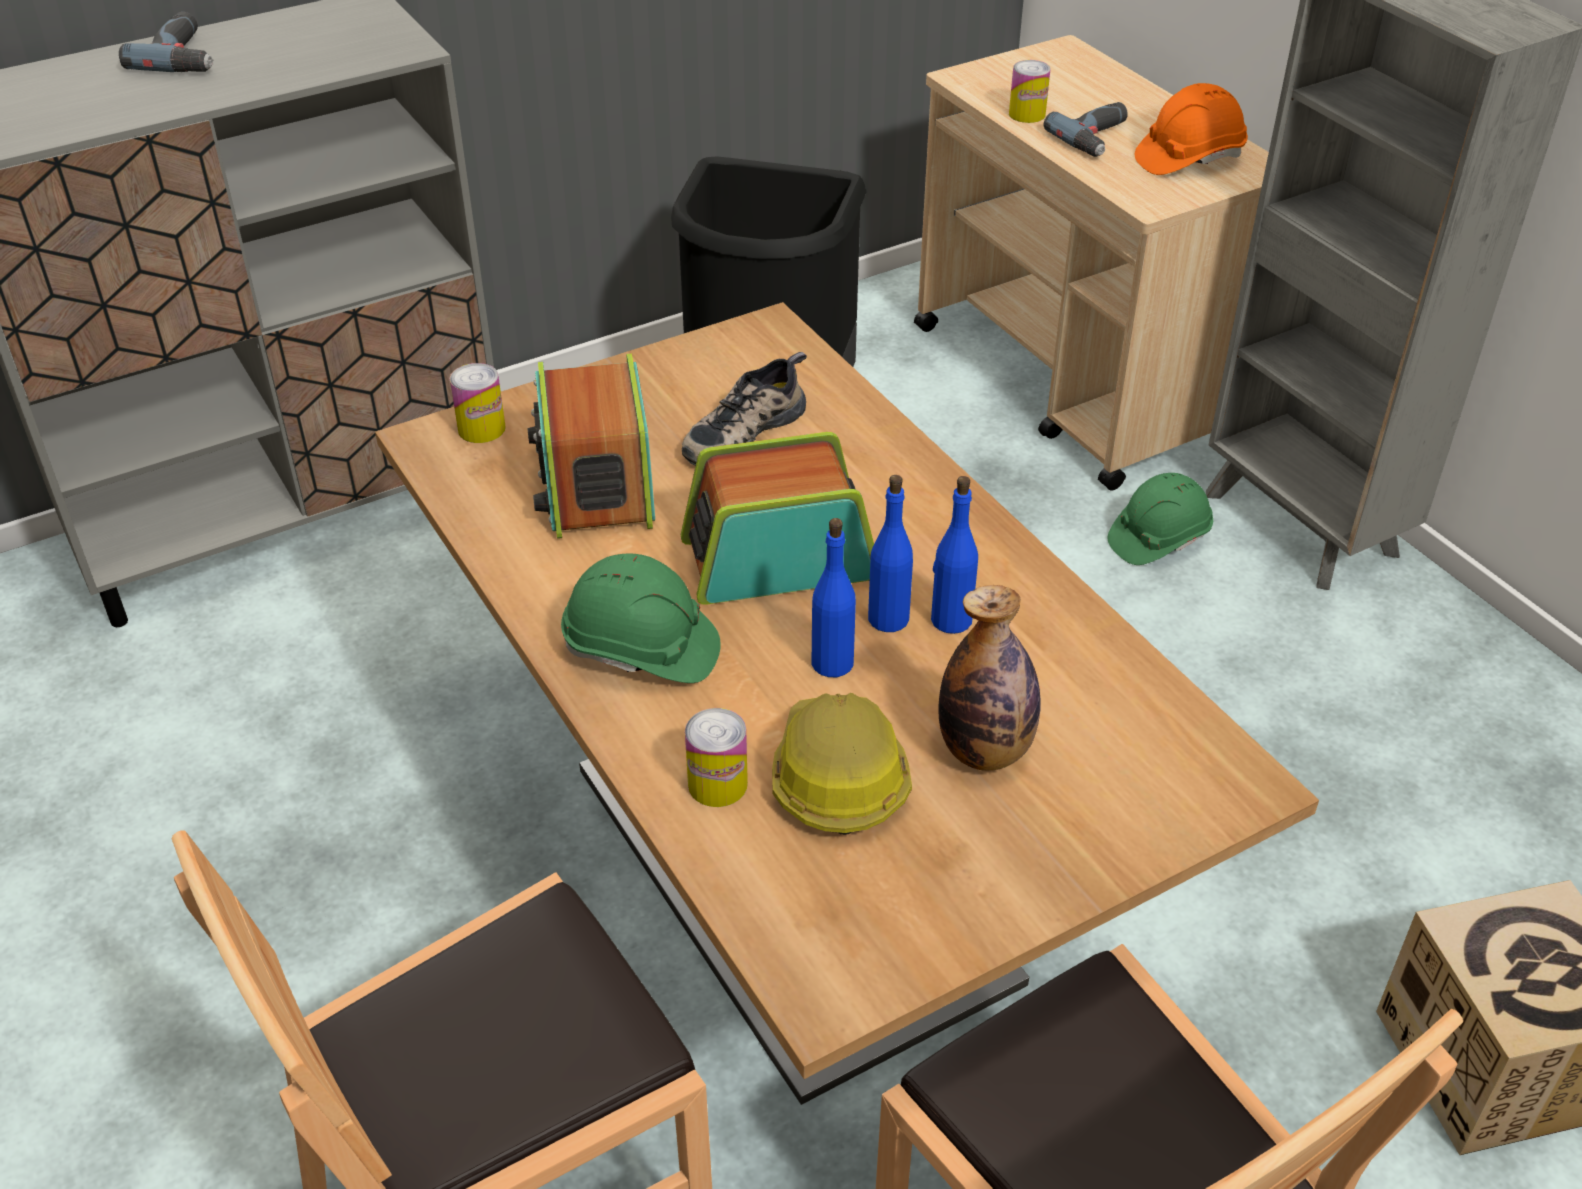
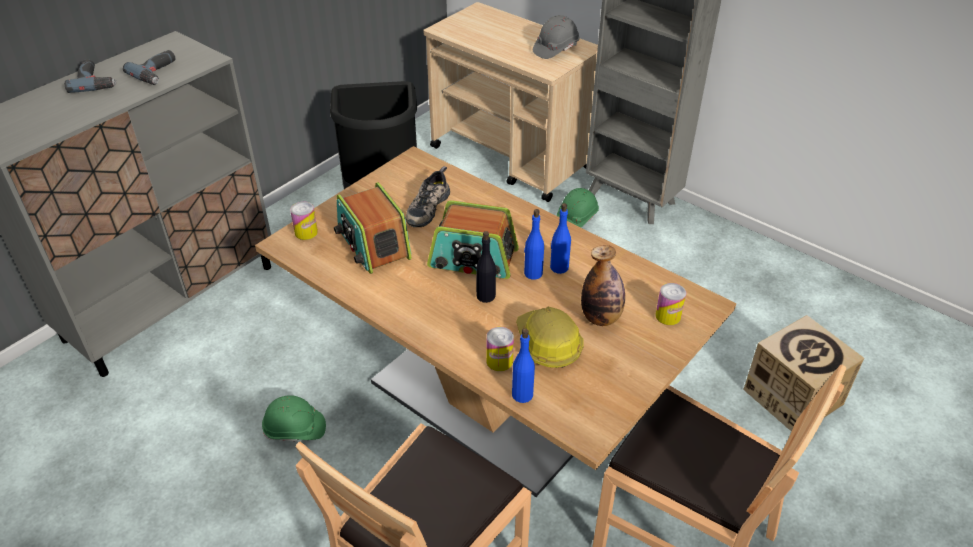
camera: 20 degrees left, 0 degrees up
green hard hat [561,553,721,683] -> green hard hat moved to [262,395,326,441]
radio [681,432,874,605] -> radio turned 135 degrees counterclockwise [427,200,519,279]
blue bottle [811,518,856,677] -> blue bottle moved to [512,328,535,403]
can [1009,60,1051,123] -> can moved to [655,283,686,325]
power drill [1043,102,1128,157] -> power drill moved to [123,50,175,85]
orange hard hat [1135,83,1248,175] -> grey hard hat [533,15,580,59]
none -> black bottle [476,231,496,303]

